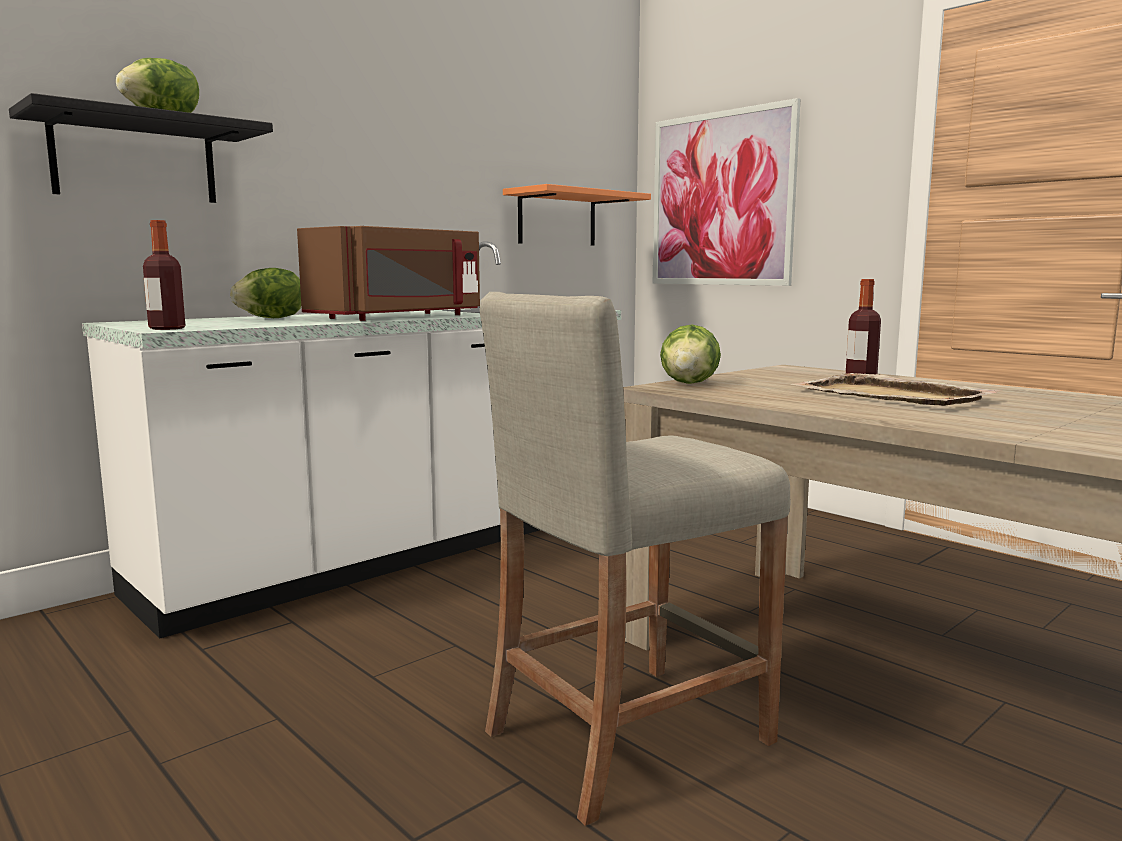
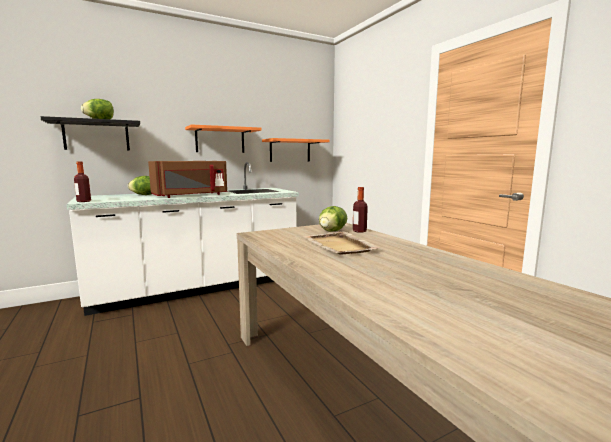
camera: 15 degrees right, 0 degrees up
beige stool [480,292,790,826] -> none
picture [653,98,800,286] -> none
lettuce [660,324,721,384] -> lettuce moved to [319,206,347,232]
none -> orange shelf [185,125,262,153]

